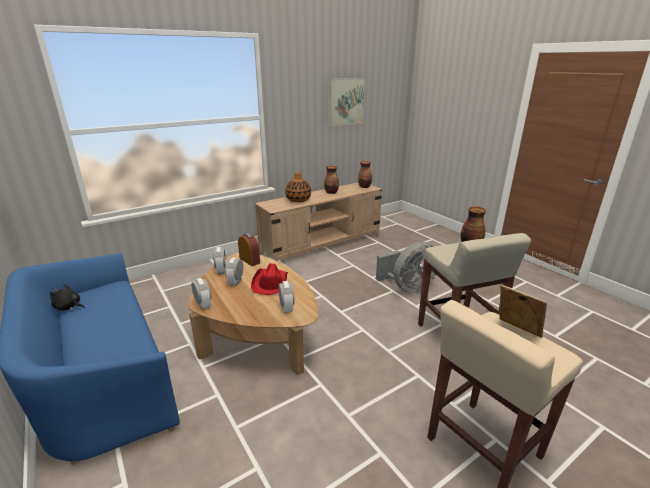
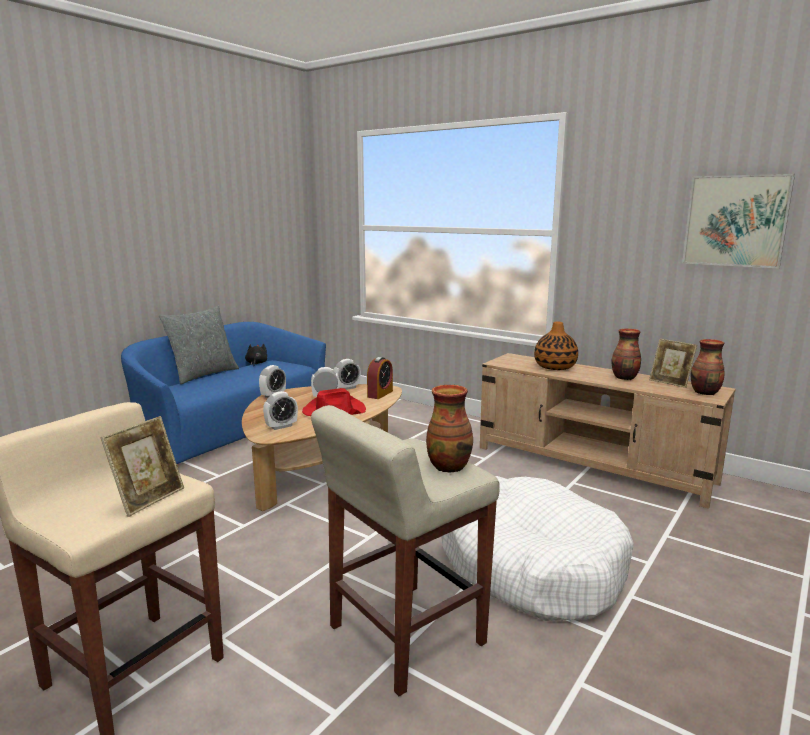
camera: 70 degrees right, 10 degrees down
grey fan [376,242,436,293] -> white dog bed [441,476,634,621]
none -> grey pillow [159,305,239,384]
none -> picture frame [649,339,697,388]

